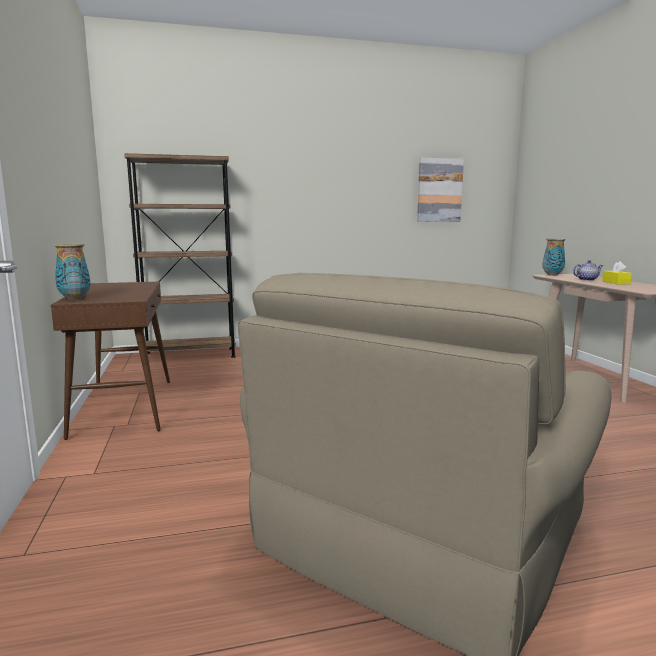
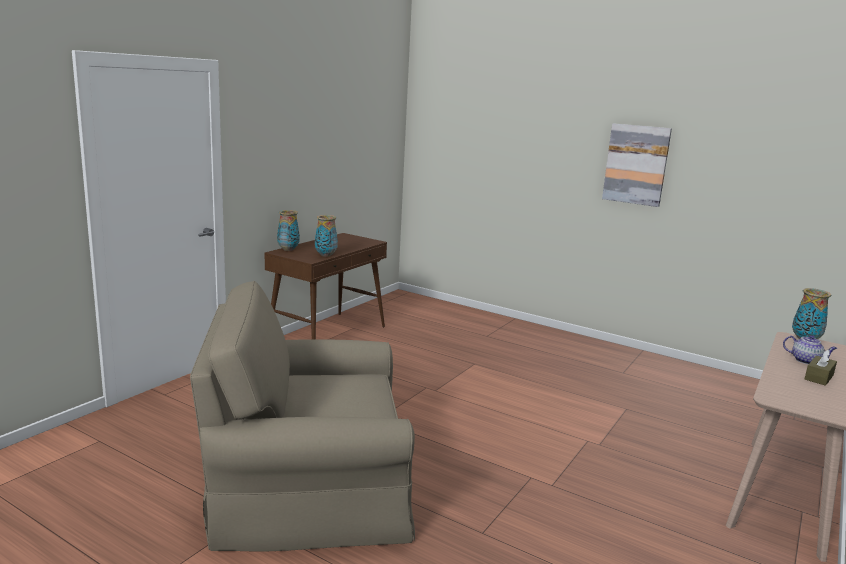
camera: 45 degrees right, 5 degrees up
brown bookcase [124,153,236,358] -> none
picture [417,158,464,222] -> picture moved to [602,123,672,207]
yellow tissue box [602,261,632,284] -> brown tissue box [805,350,837,386]
none -> vase [315,215,338,257]

